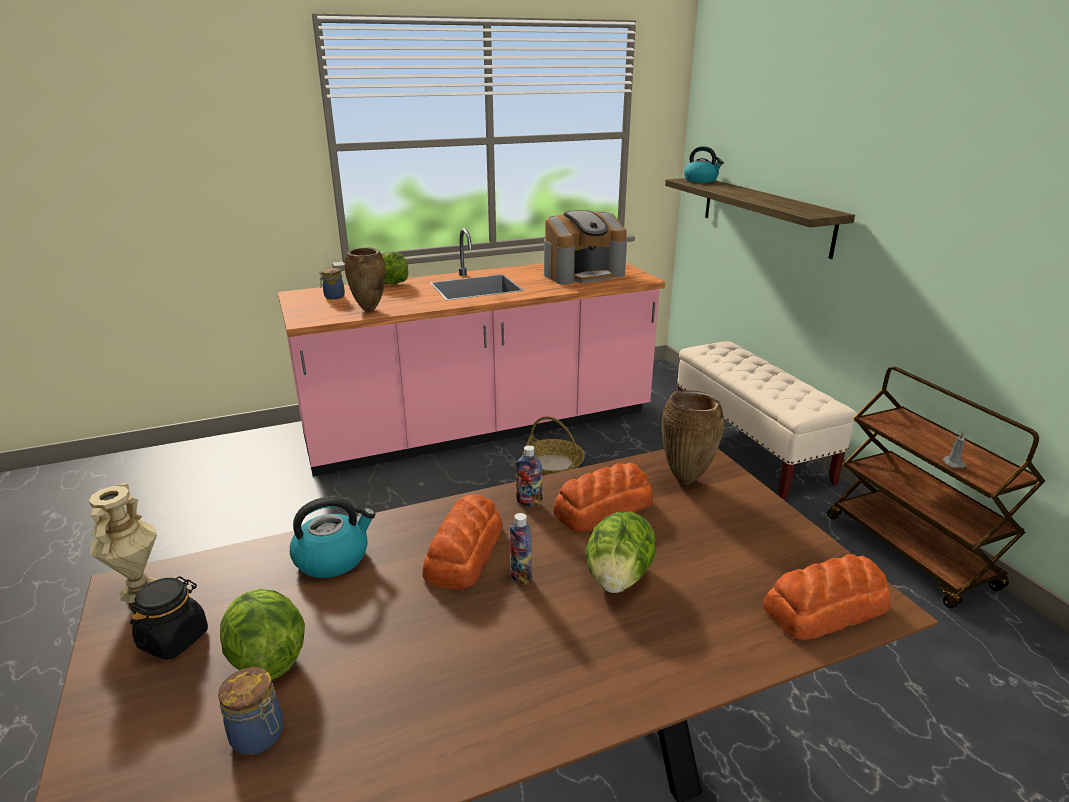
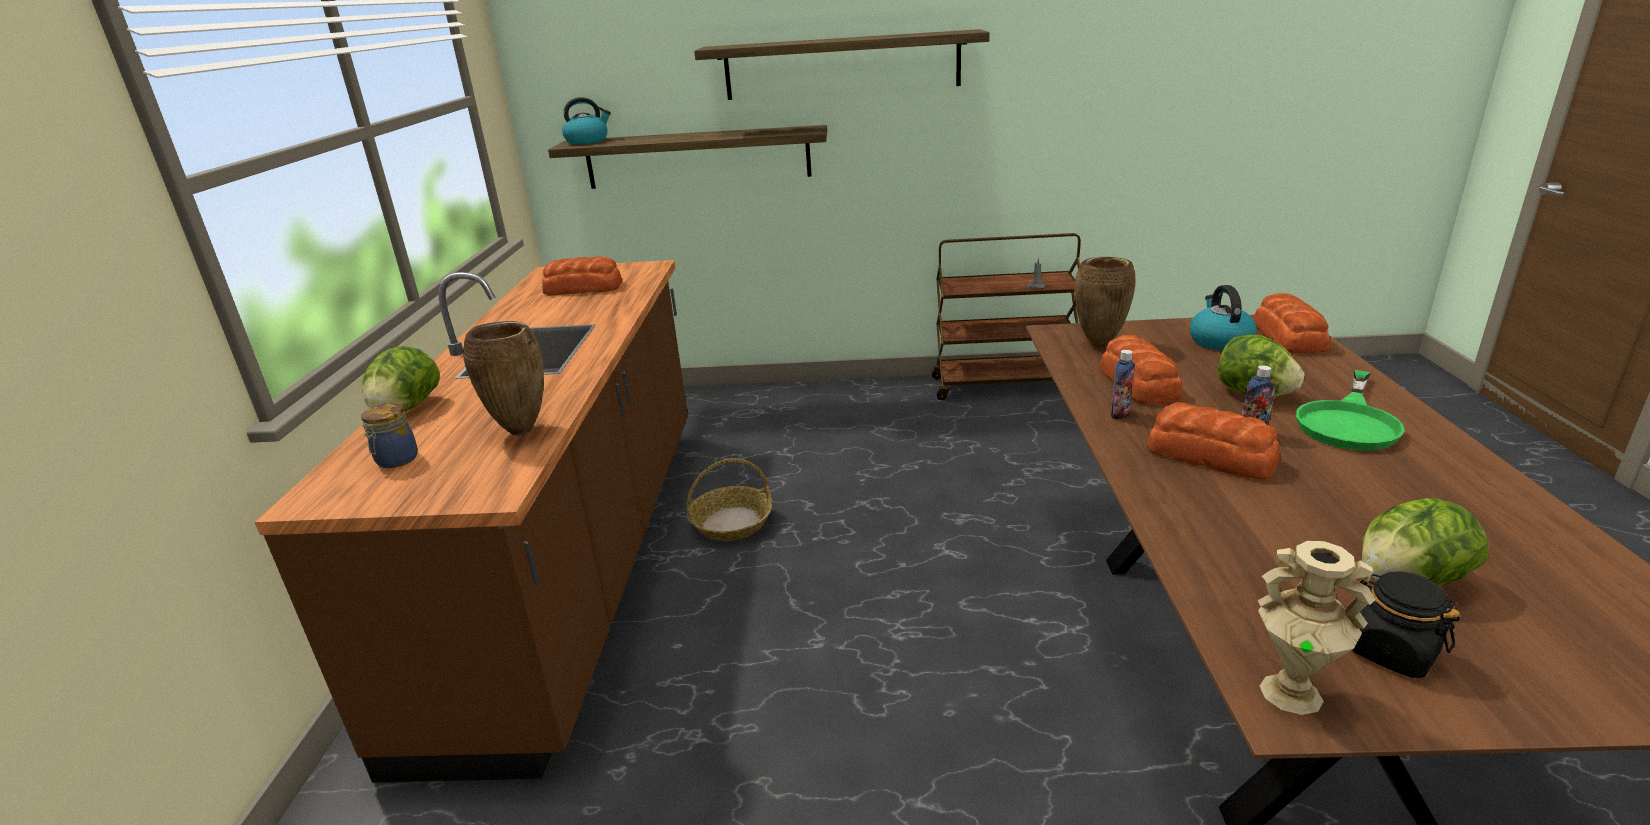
camera: 65 degrees left, 0 degrees up
jar [218,667,283,755] -> none
pink counter [278,229,665,476] -> brown counter [255,260,688,783]
kettle [290,497,376,578] -> kettle moved to [1190,285,1257,351]
coffee machine [544,210,627,284] -> bread [542,256,623,296]
beige bench [677,341,857,499] -> none
none -> shelf [694,29,990,100]
none -> green frying pan [1296,370,1405,450]

